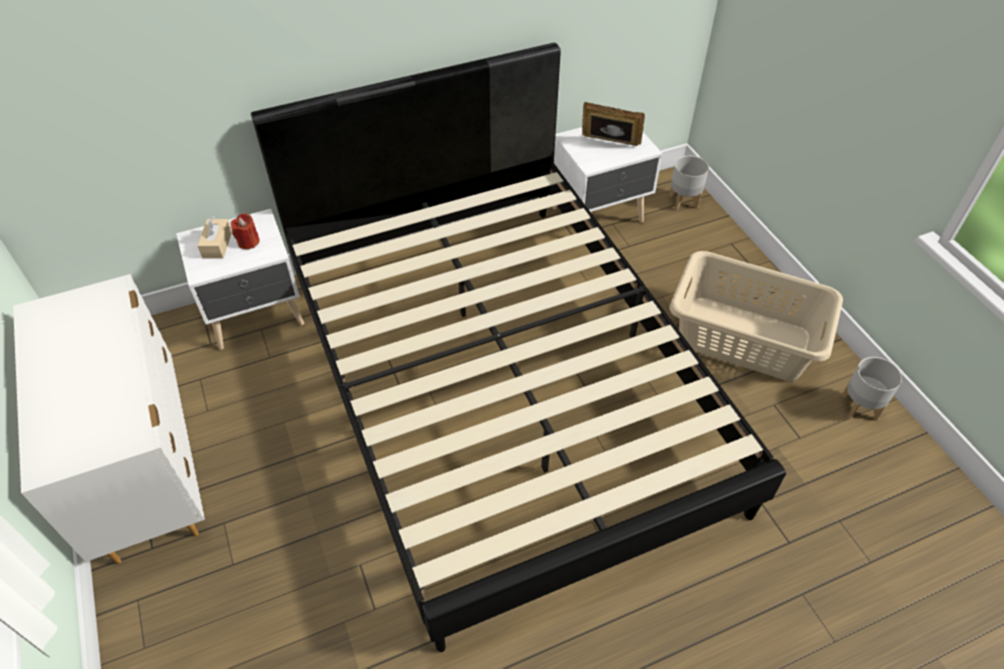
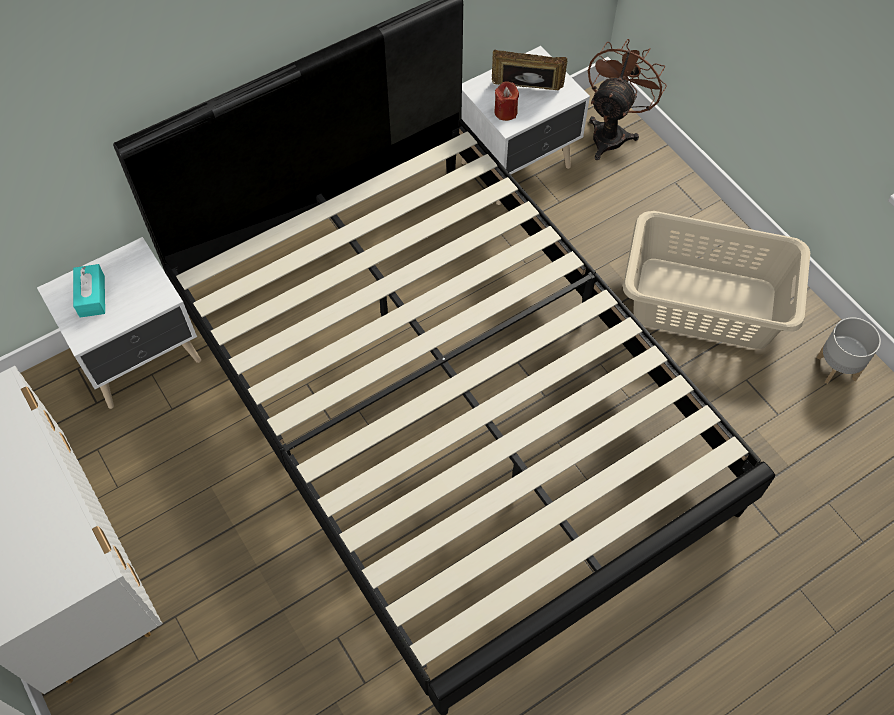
camera: 10 degrees left, 10 degrees up
beige tissue box [198,216,232,258] -> turquoise tissue box [73,264,105,318]
red candle [230,213,260,249] -> red candle moved to [494,81,519,121]
grey planter [669,156,709,210] -> brown fan [588,39,667,160]

